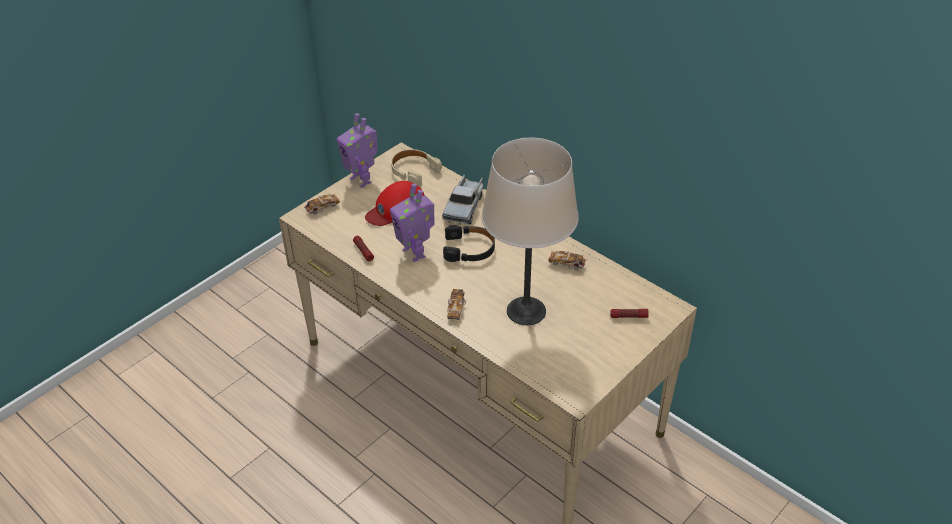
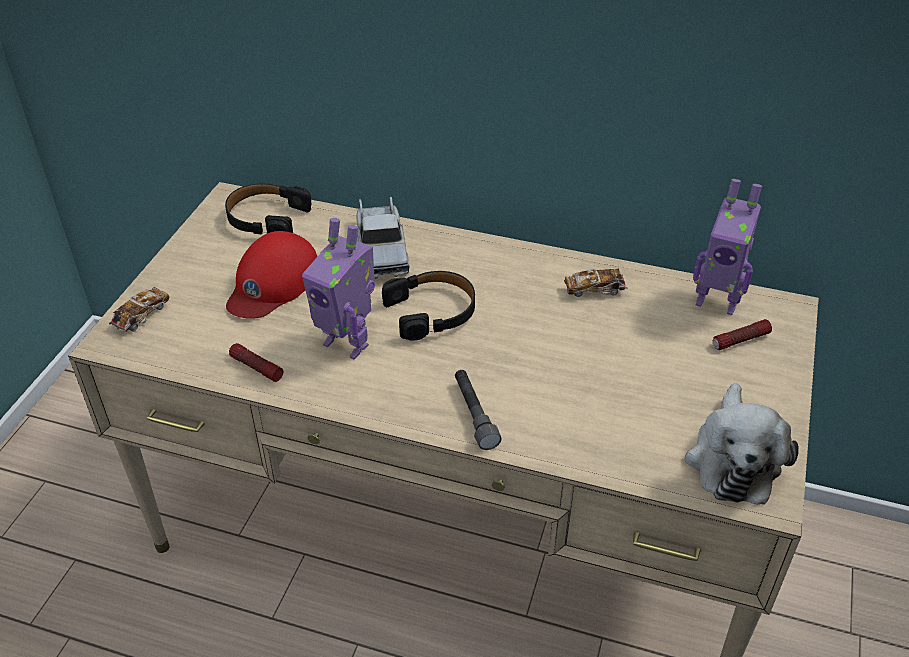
camera: 25 degrees left, 0 degrees up
toy robot [337,113,378,188] -> toy robot moved to [693,179,762,315]
beige headphones [391,149,442,186] -> black headphones [225,183,311,234]
toy car [447,289,466,320] -> grey flashlight [455,370,501,450]
beige table lamp [481,138,579,325] -> none
none -> plush toy [685,383,799,505]

